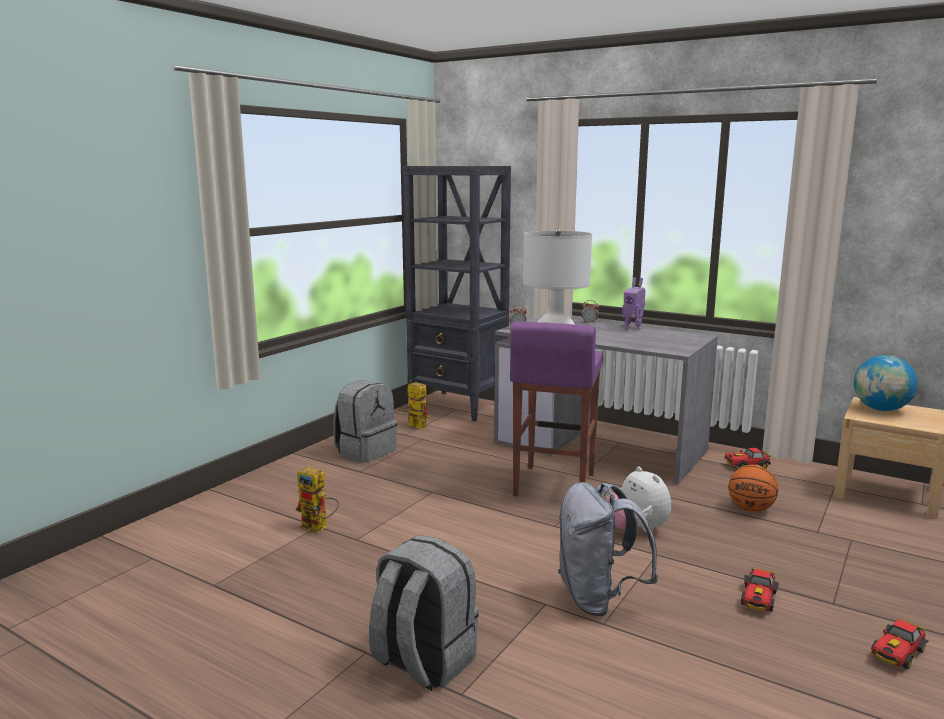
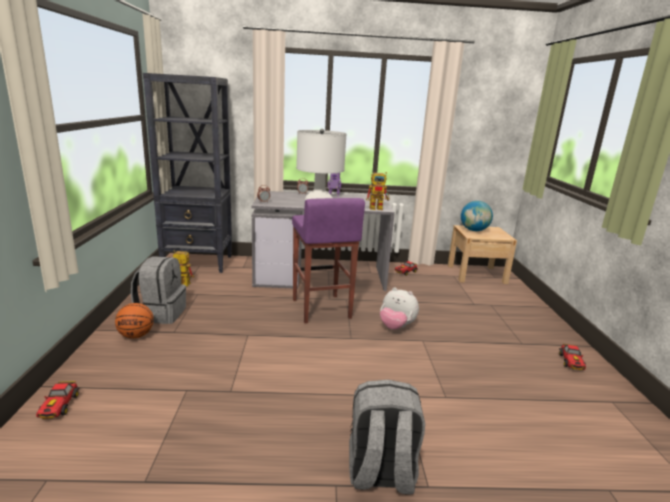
camera: 35 degrees left, 5 degrees up
toy robot [295,467,339,533] -> toy robot moved to [366,172,389,210]
grey backpack [558,482,658,616] -> none
basketball [728,465,778,512] -> basketball moved to [115,303,154,339]
toy car [741,567,779,612] -> toy car moved to [36,381,79,419]

